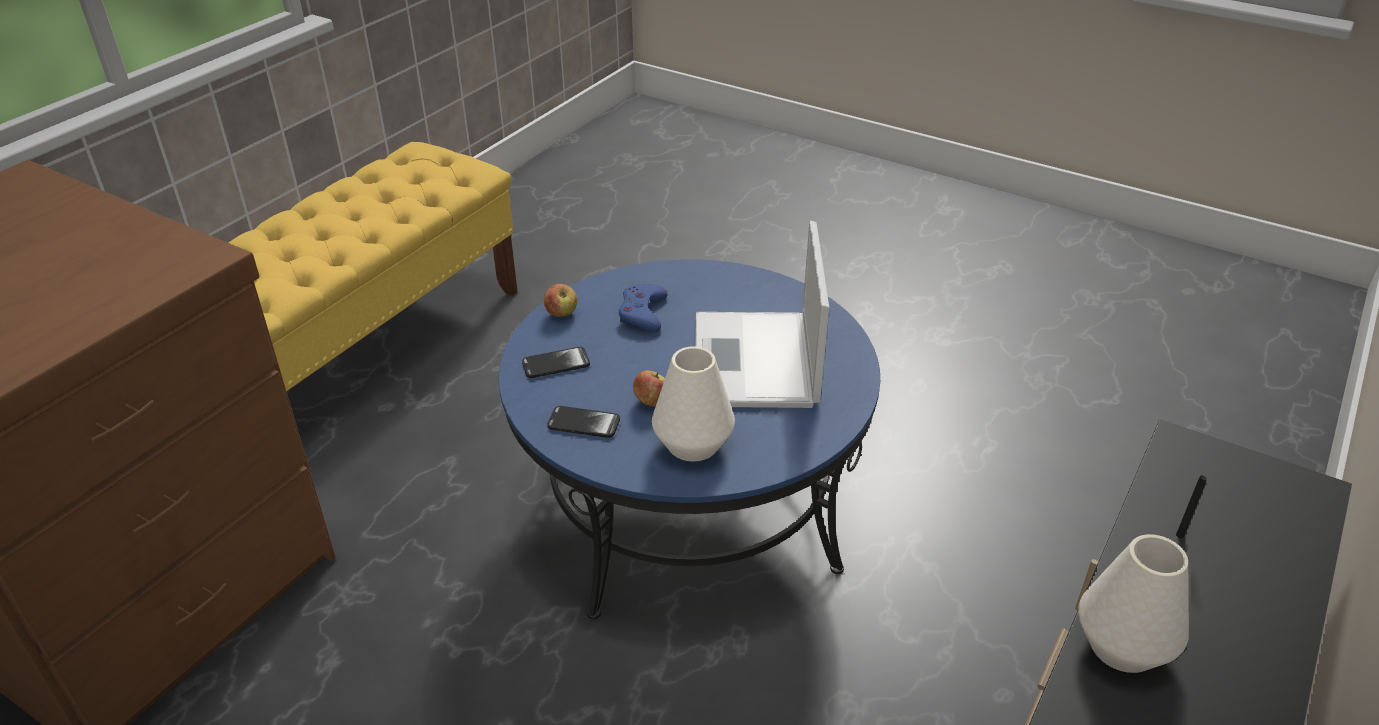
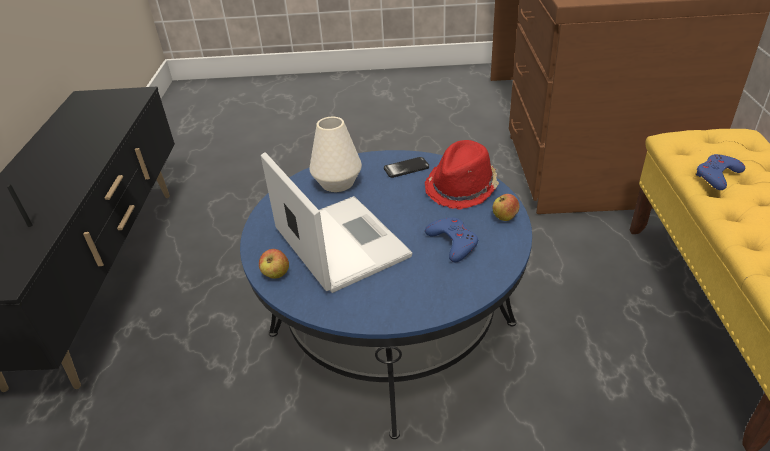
camera: 150 degrees right, 0 degrees up
phone [522,347,590,378] -> red hat [425,140,499,210]
apple [633,370,665,406] -> apple moved to [259,249,289,279]
white vase [1078,534,1189,673] -> none
none -> blue game controller [696,154,745,190]

